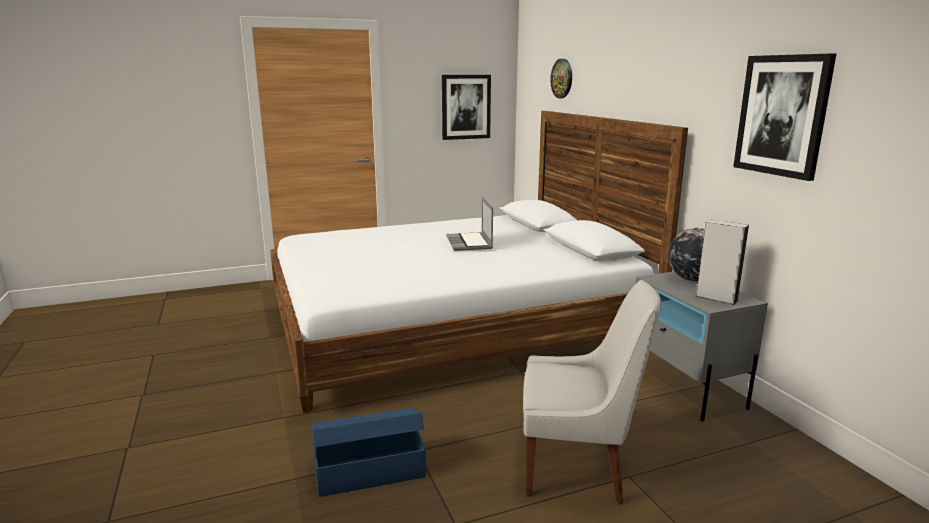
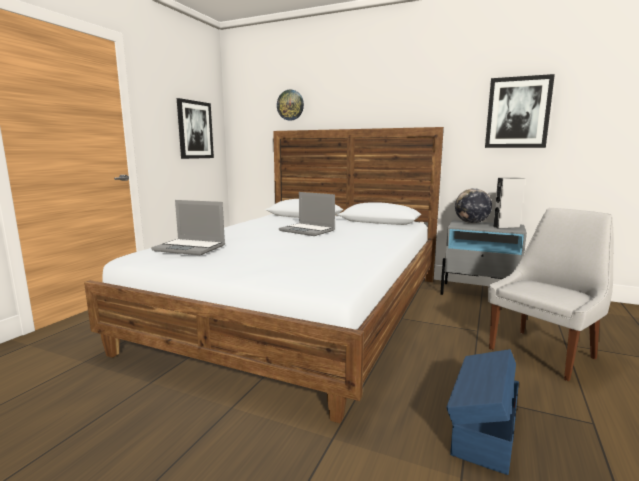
camera: 45 degrees left, 5 degrees down
none -> laptop [151,200,225,255]

